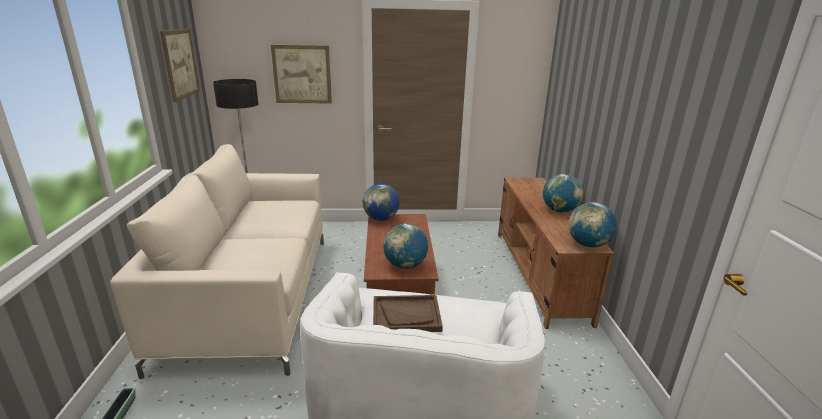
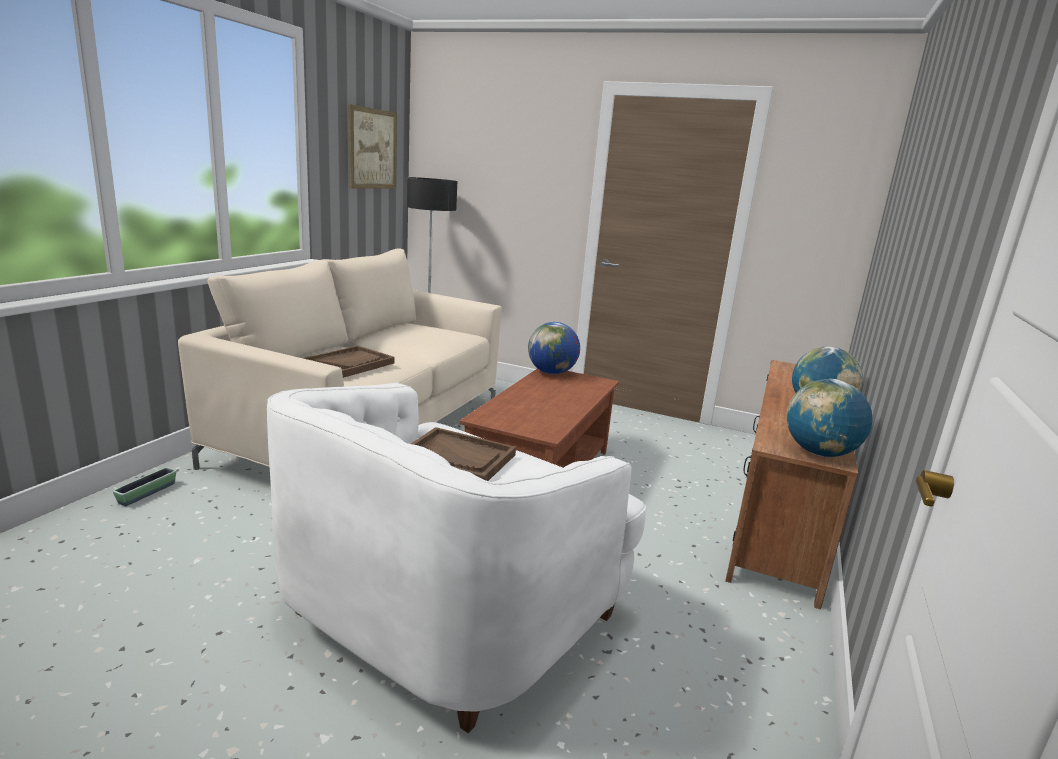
camera: 25 degrees right, 5 degrees down
picture [271,45,332,103] -> none
globe [383,223,428,269] -> none
none -> brown tray [303,345,395,378]

